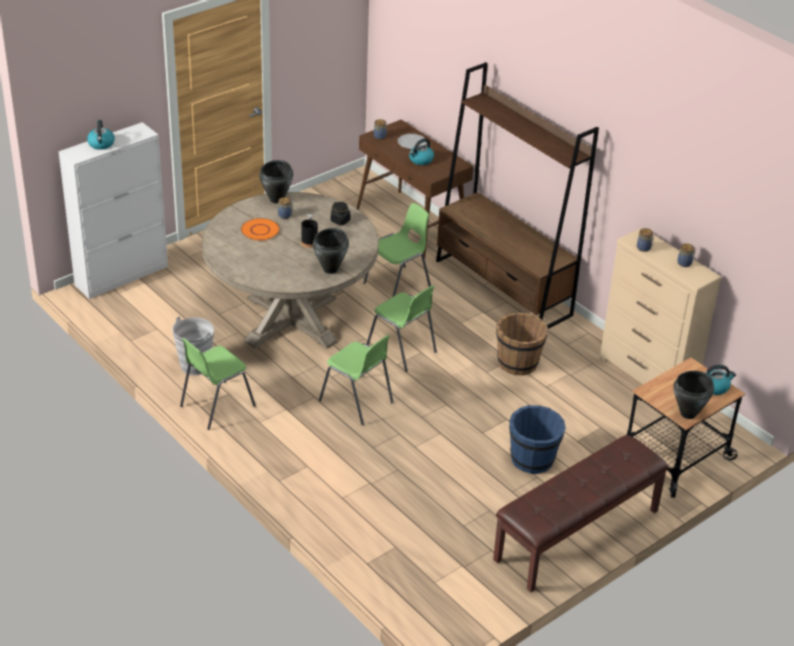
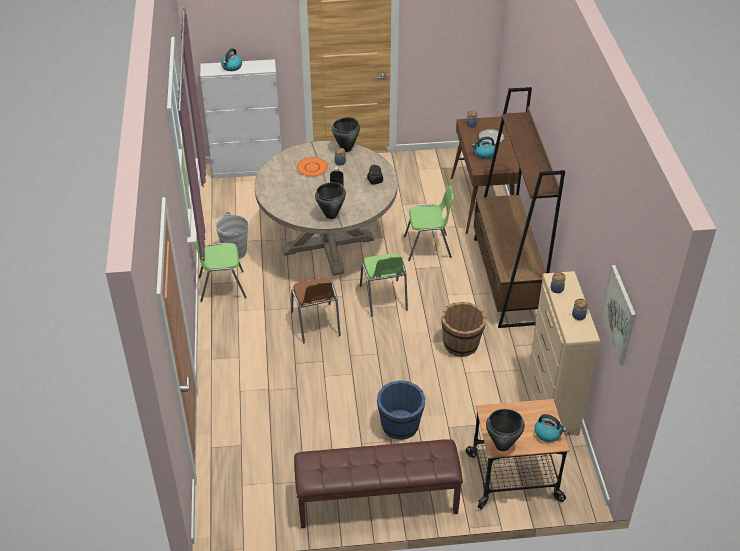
camera: 35 degrees right, 5 degrees up
green chair [319,335,394,425] -> brown chair [291,277,341,344]
none -> picture [601,265,636,365]

